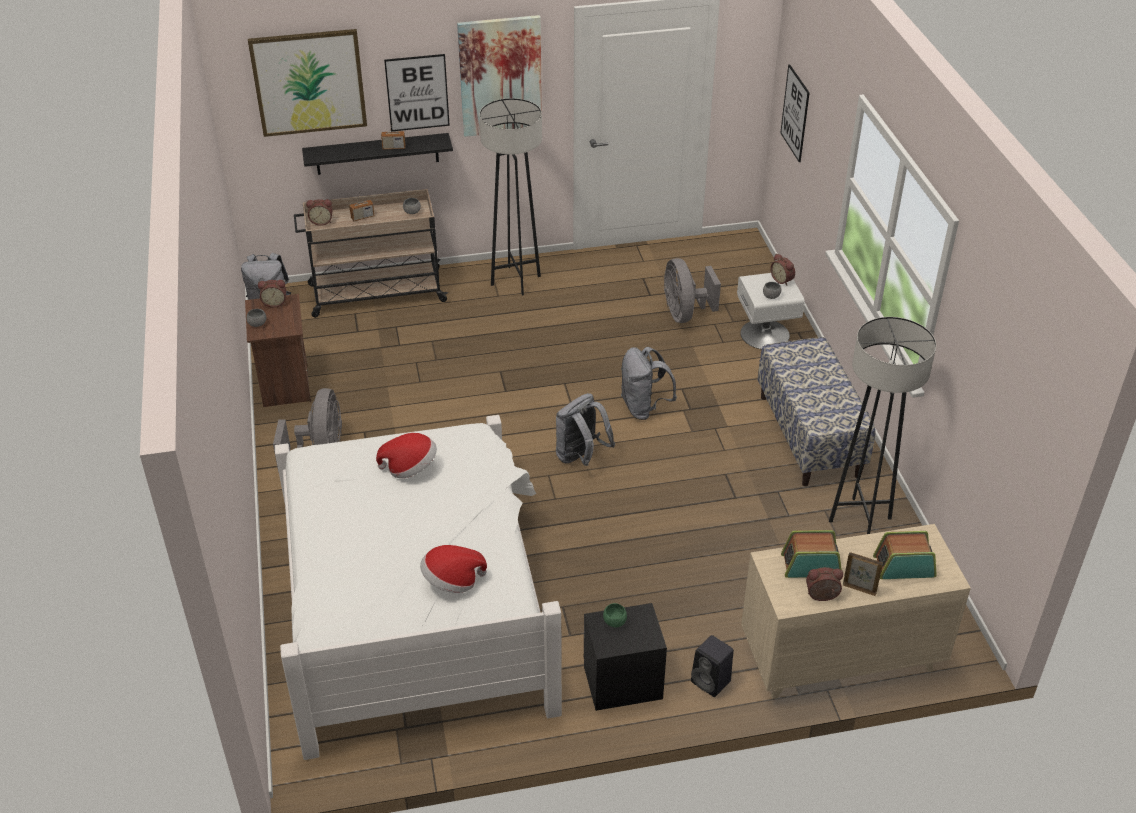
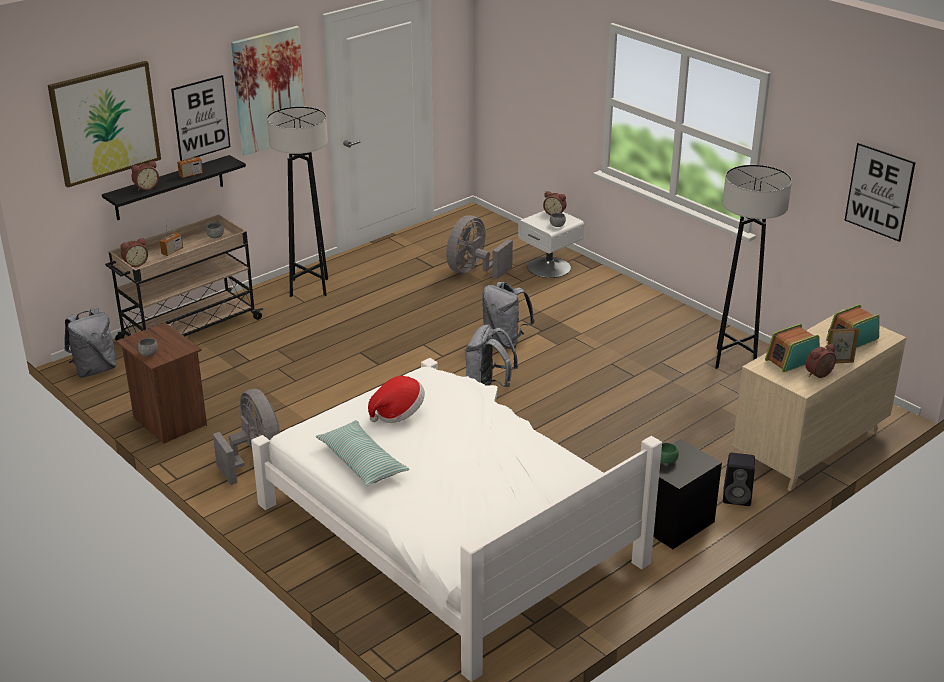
camera: 30 degrees left, 10 degrees down
alarm clock [258,280,286,307] -> alarm clock moved to [131,161,159,191]
hat [420,545,487,593] -> none
grey fan [664,258,721,323] -> grey fan turned 75 degrees clockwise [446,215,513,279]
bench [758,337,876,486] -> none
picture [780,65,810,162] -> picture moved to [845,143,916,242]
none -> pillow [316,420,409,487]

